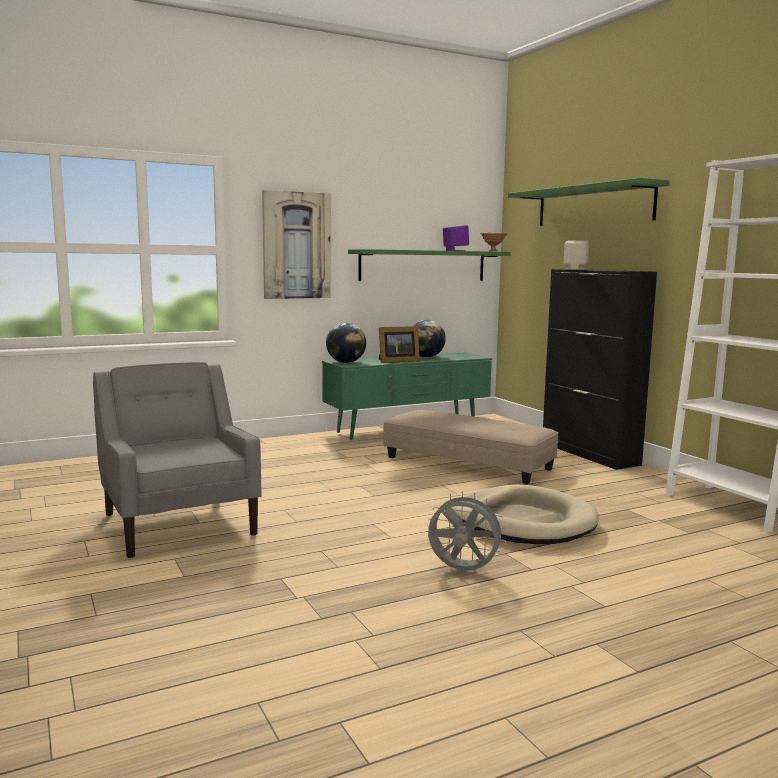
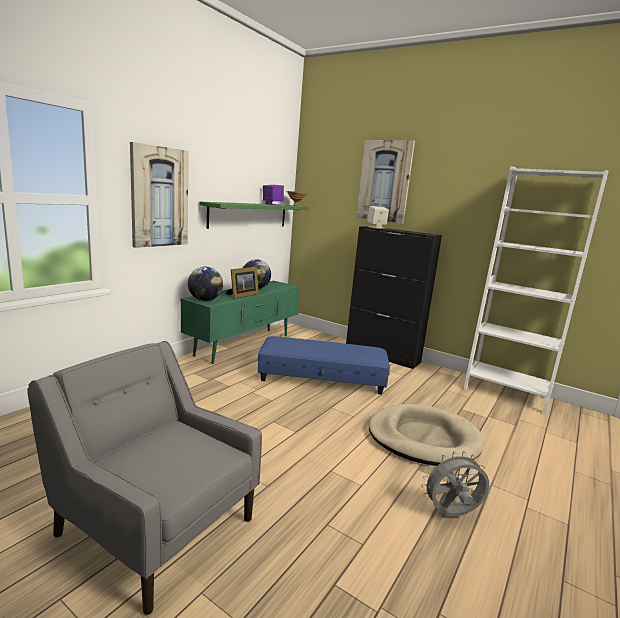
camera: 30 degrees left, 5 degrees up
beige ottoman [383,410,559,484] -> blue ottoman [258,336,390,395]
green shelf [508,178,670,226] -> picture [356,140,415,223]

